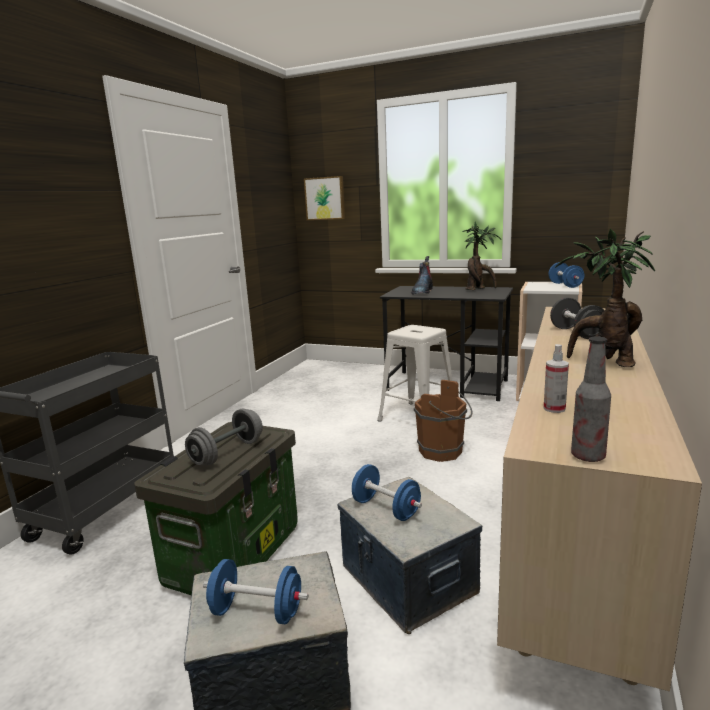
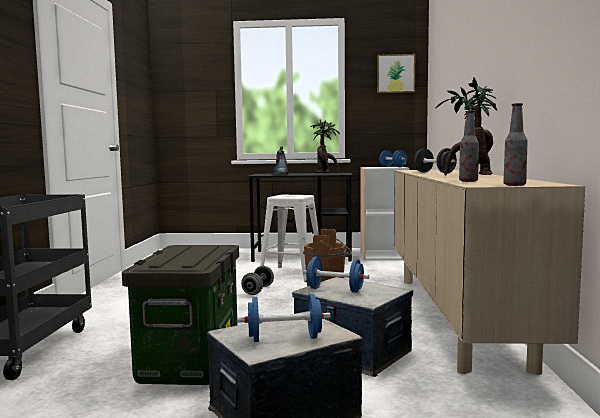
camera: 20 degrees left, 10 degrees down
grey dumbbell [185,409,263,466] -> grey dumbbell moved to [241,266,274,295]
picture [304,176,345,220] -> picture moved to [377,54,415,93]
spray bottle [544,344,569,413] -> bottle [459,111,479,182]

